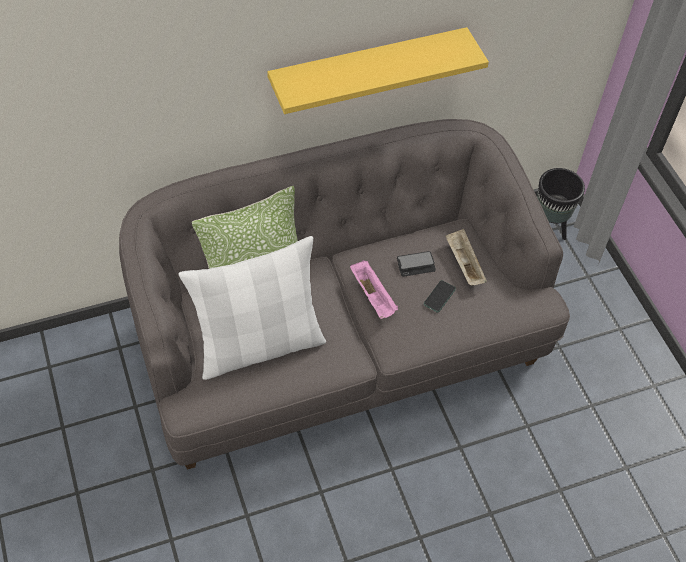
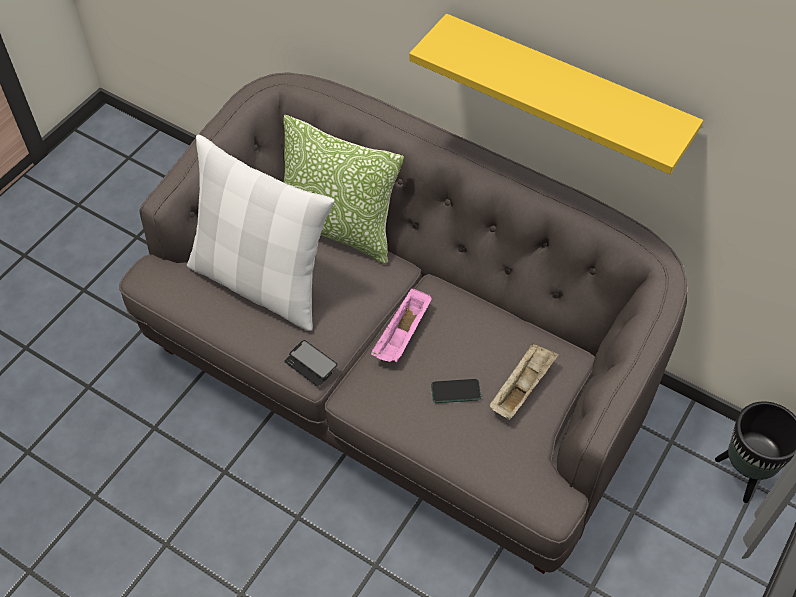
camera: 55 degrees right, 0 degrees up
phone [397,251,436,277] -> phone moved to [284,340,337,386]

